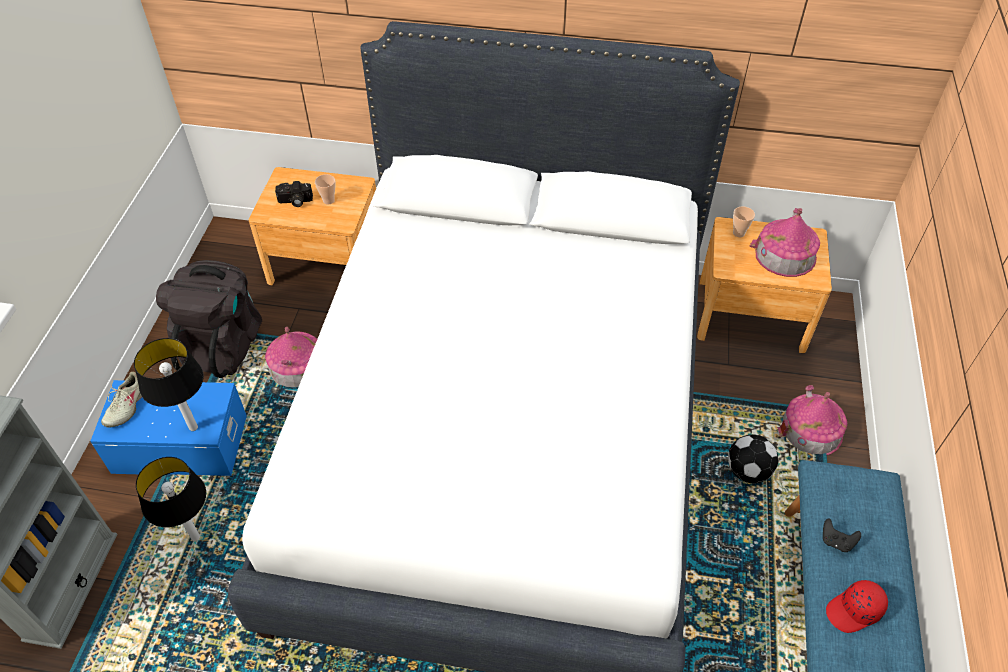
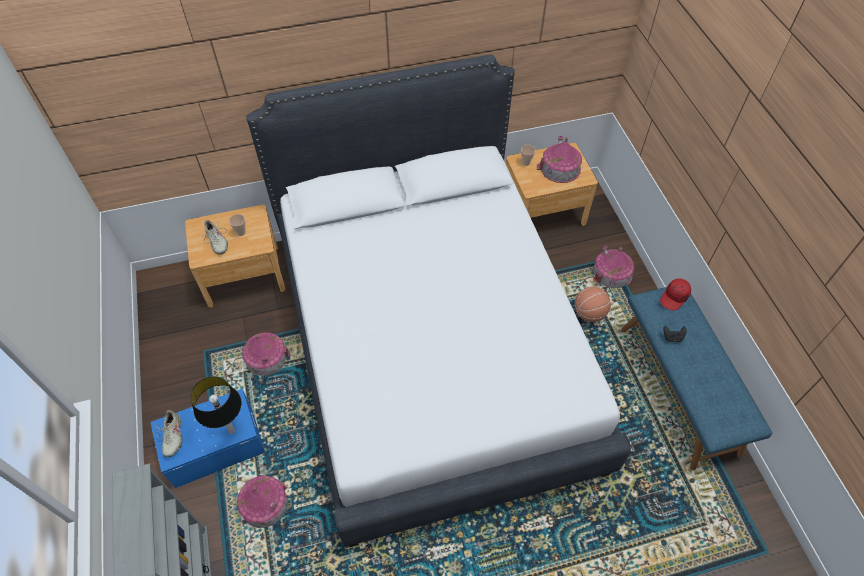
camera: 25 degrees left, 5 degrees up
table lamp [136,457,206,541] -> toy house [237,476,288,528]
black backpack [156,260,262,378] -> none
camera [275,181,313,207] -> beige shoe [202,220,228,255]
football [728,434,778,483] -> basketball [575,286,611,322]
red cap [826,580,888,633] -> red cap moved to [660,278,691,311]

